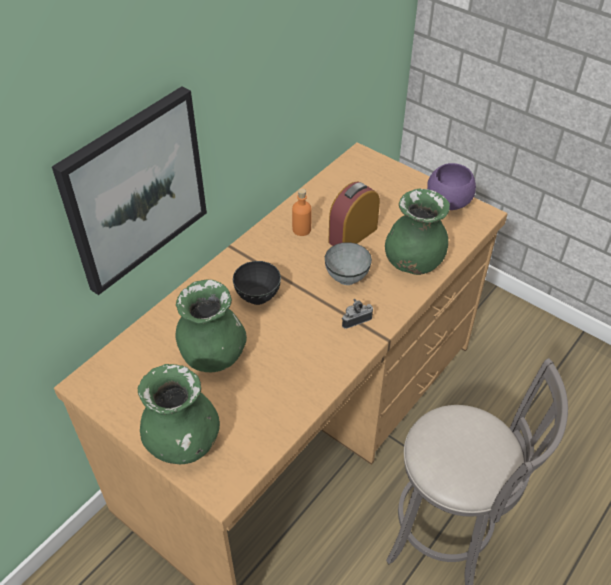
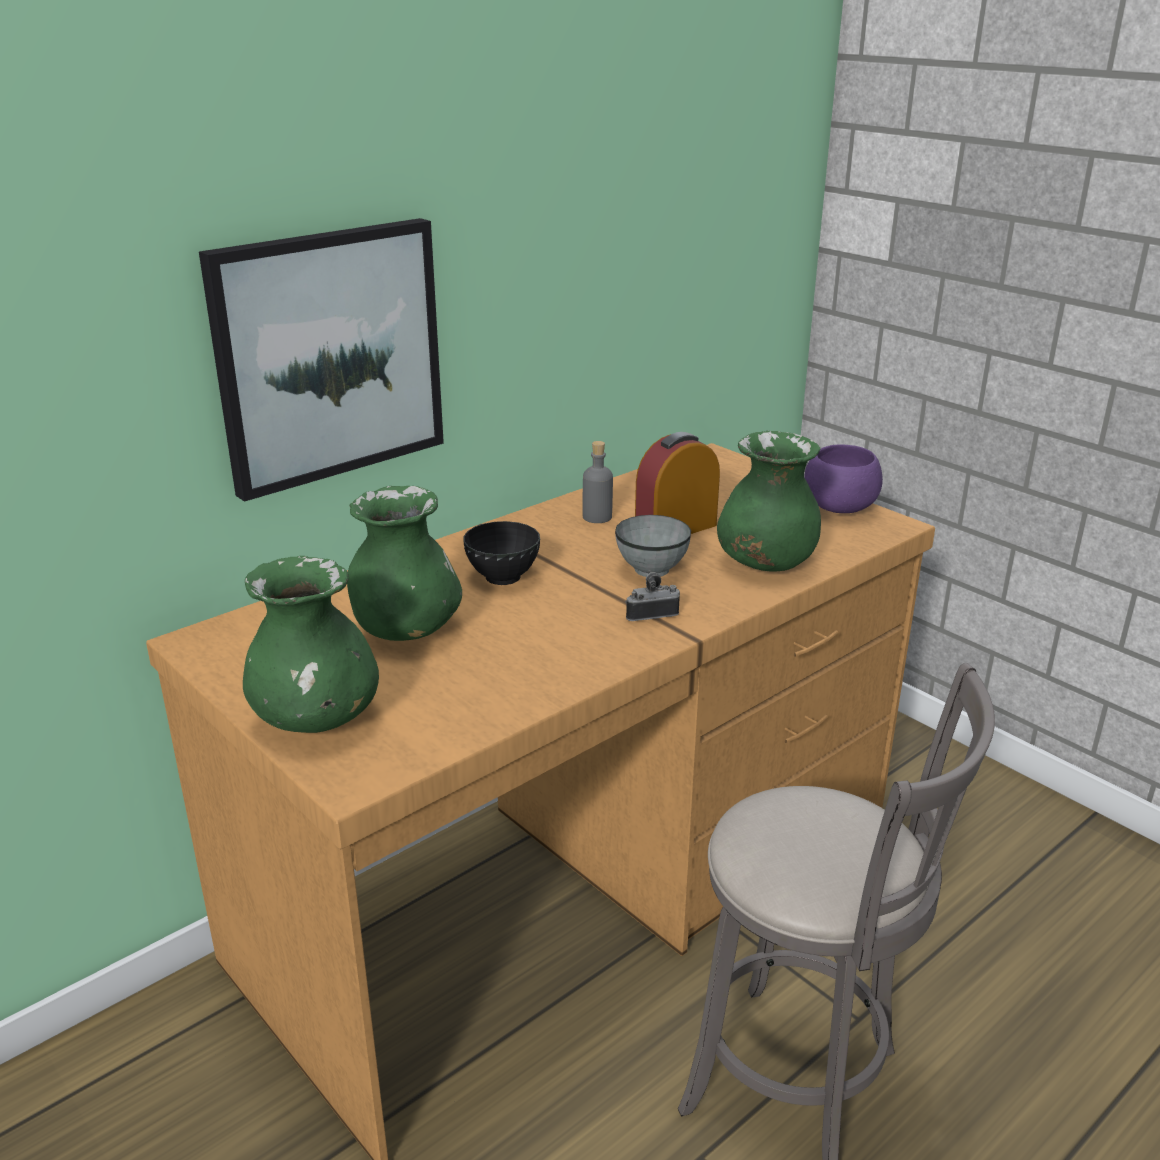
camera: 10 degrees right, 20 degrees down
orange bottle [292,188,312,236] -> grey bottle [582,441,613,523]

